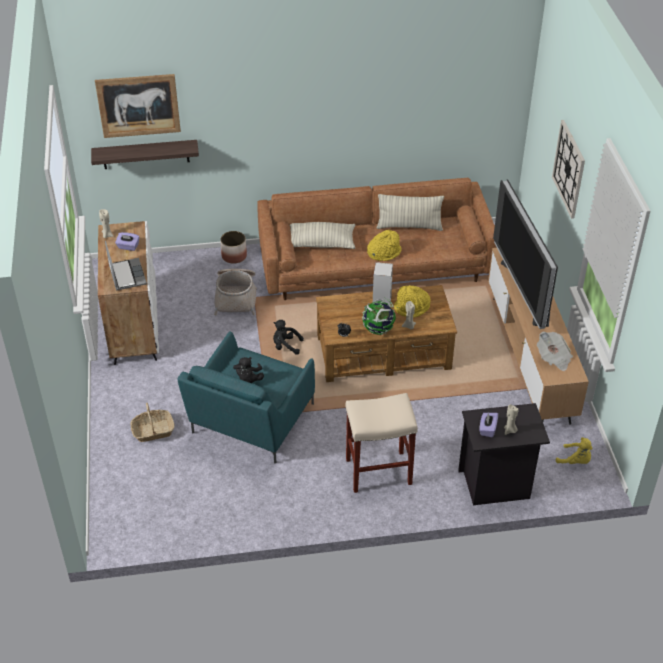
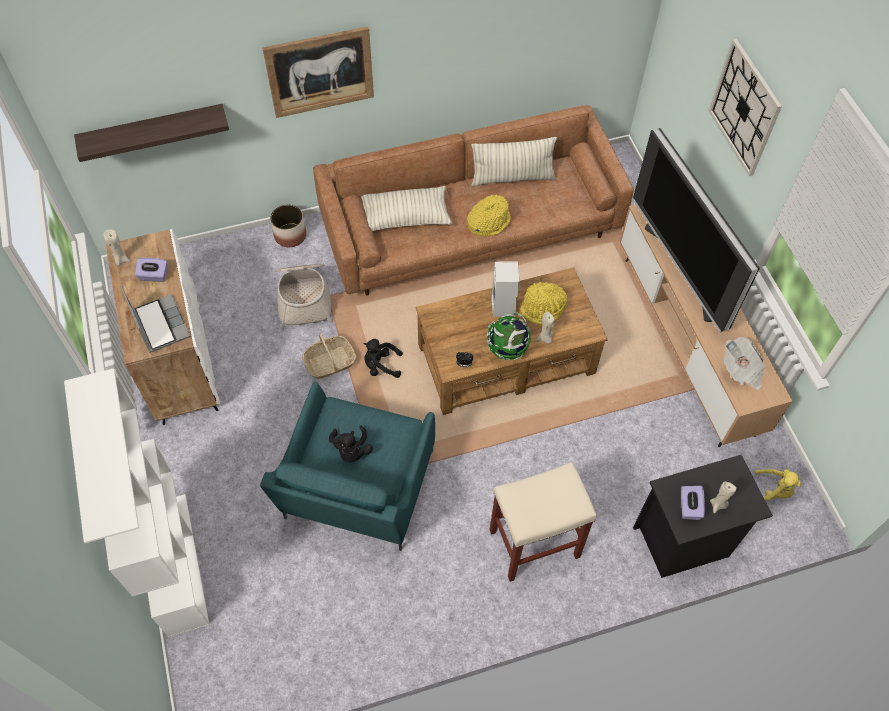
camera: 10 degrees left, 15 degrees up
picture [95,74,181,138] -> picture moved to [262,26,374,118]
basket [130,403,175,442] -> basket moved to [302,333,356,379]
none -> white bookcase [64,368,210,637]

